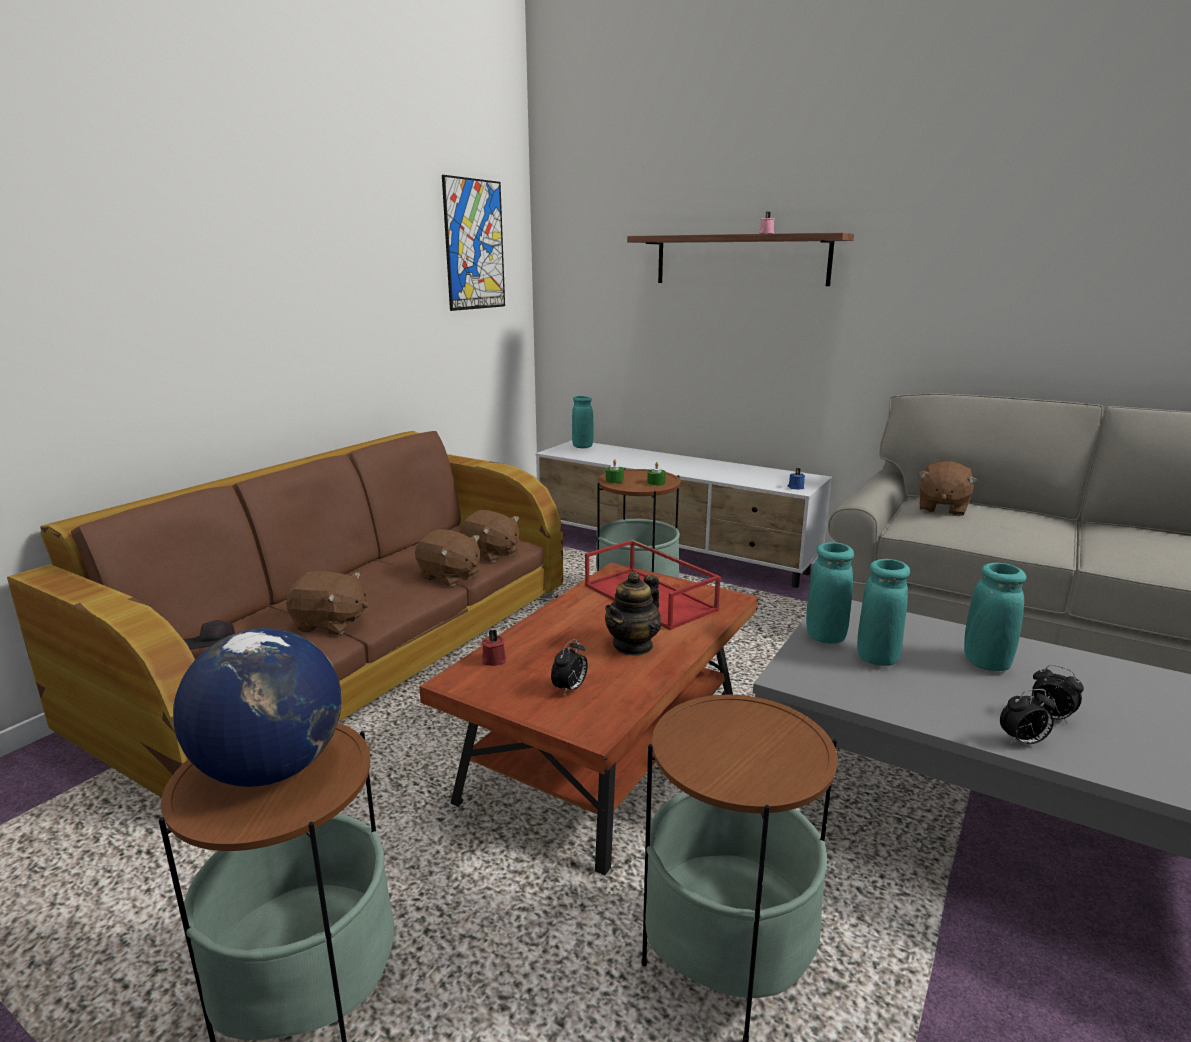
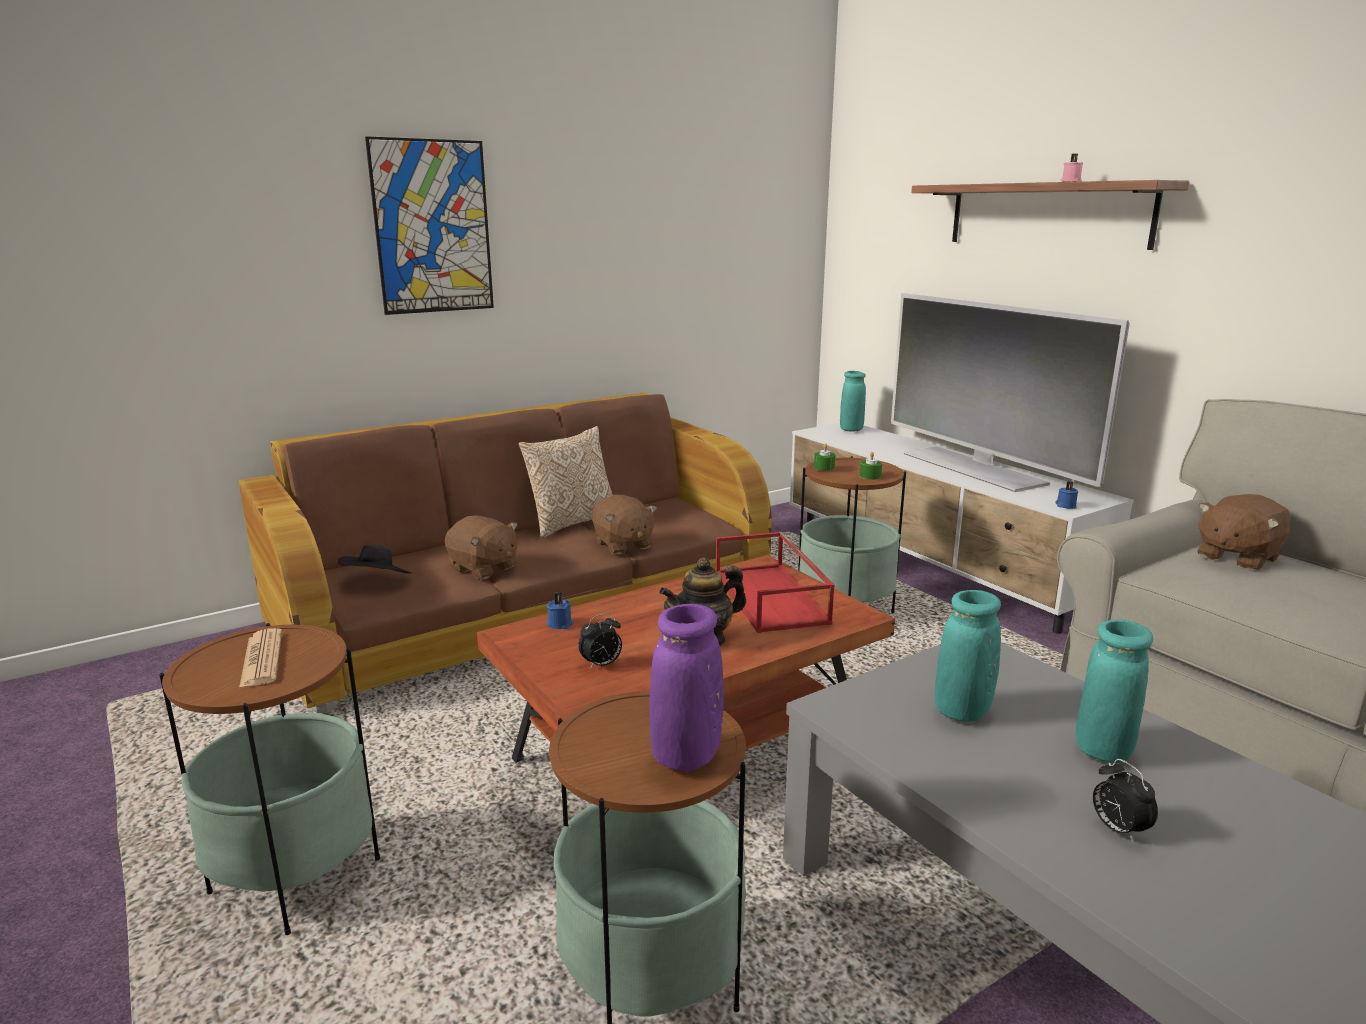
camera: 25 degrees right, 0 degrees up
globe [173,628,341,787] -> newspaper [239,628,282,688]
picture [442,175,505,311] -> picture moved to [365,136,494,315]
brown plush toy [460,510,519,562] -> none
red candle [481,629,506,666] -> blue candle [546,592,573,629]
turquoise vase [806,542,854,643] -> none
alarm clock [1000,689,1055,745] -> none
none -> pillow [519,426,613,538]
none -> purple vase [650,604,724,771]
none -> television [891,293,1130,492]

